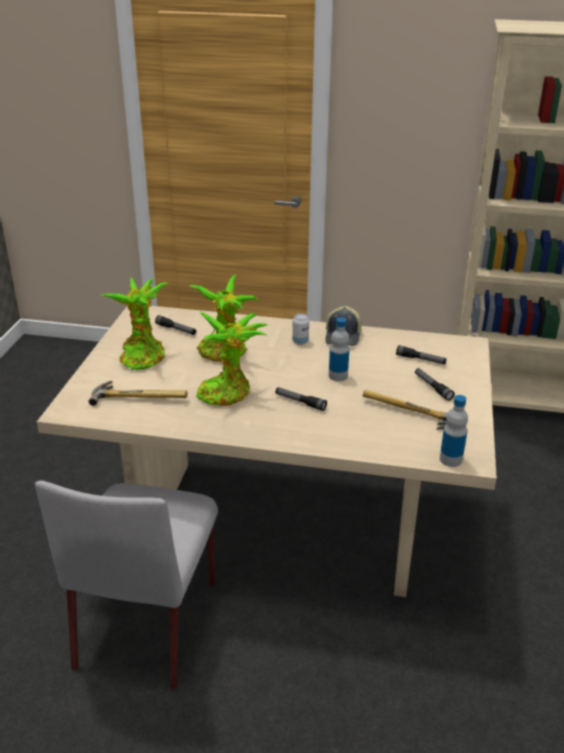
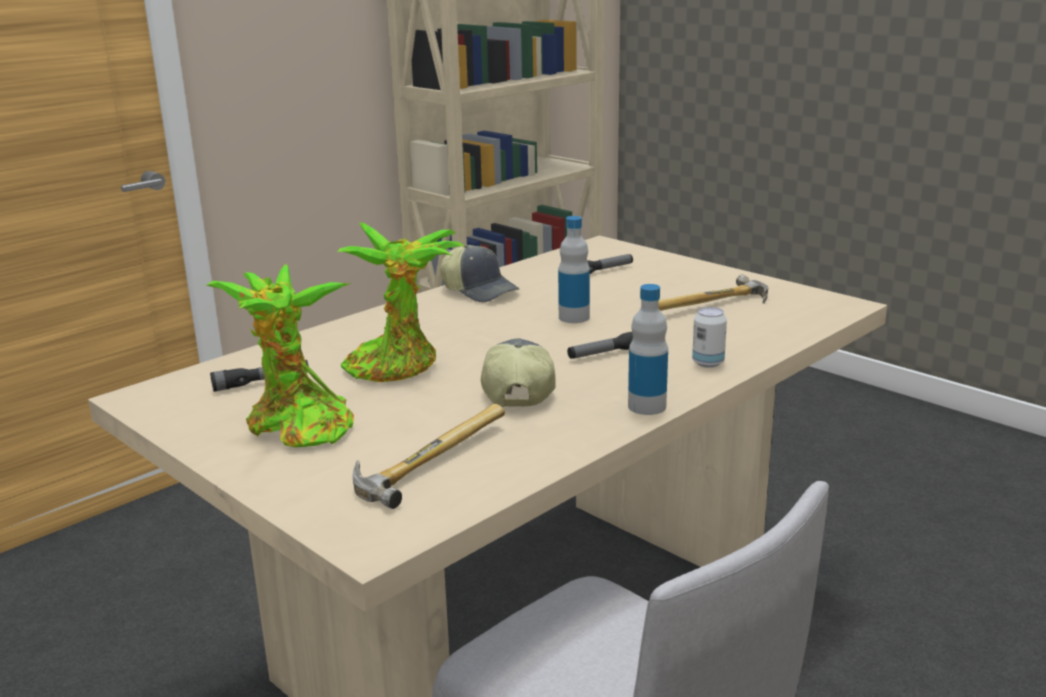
camera: 55 degrees left, 10 degrees down
potted plant [196,312,268,406] -> cap [481,338,556,407]
can [292,313,309,345] -> can moved to [692,307,727,368]
flashlight [415,368,455,401] -> none
bottle [440,395,468,467] -> bottle moved to [628,284,668,415]

